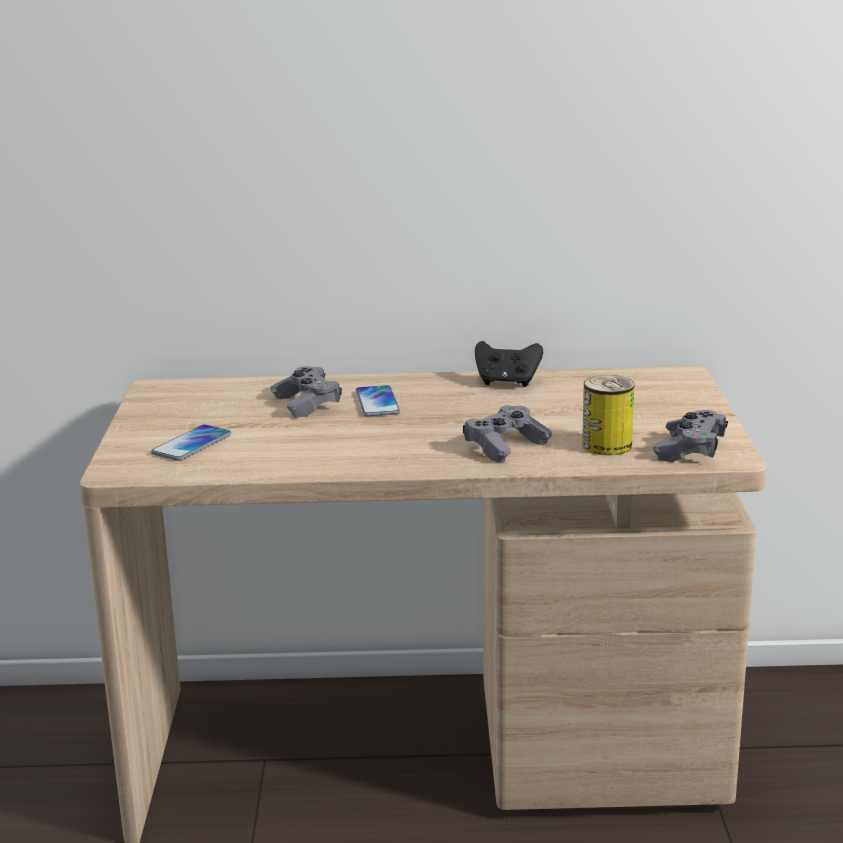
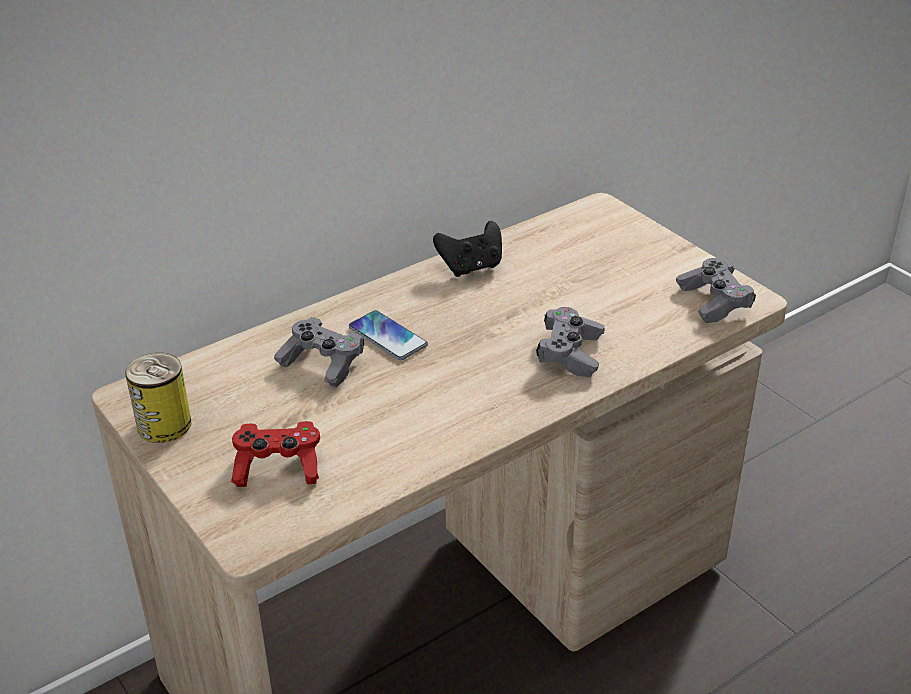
camera: 35 degrees left, 15 degrees up
phone [151,425,231,461] -> red game controller [231,421,320,487]
can [582,375,634,456] -> can moved to [125,353,191,443]

